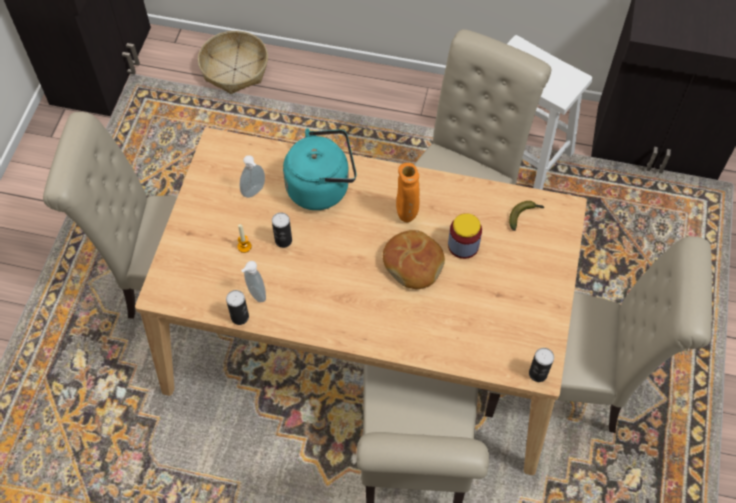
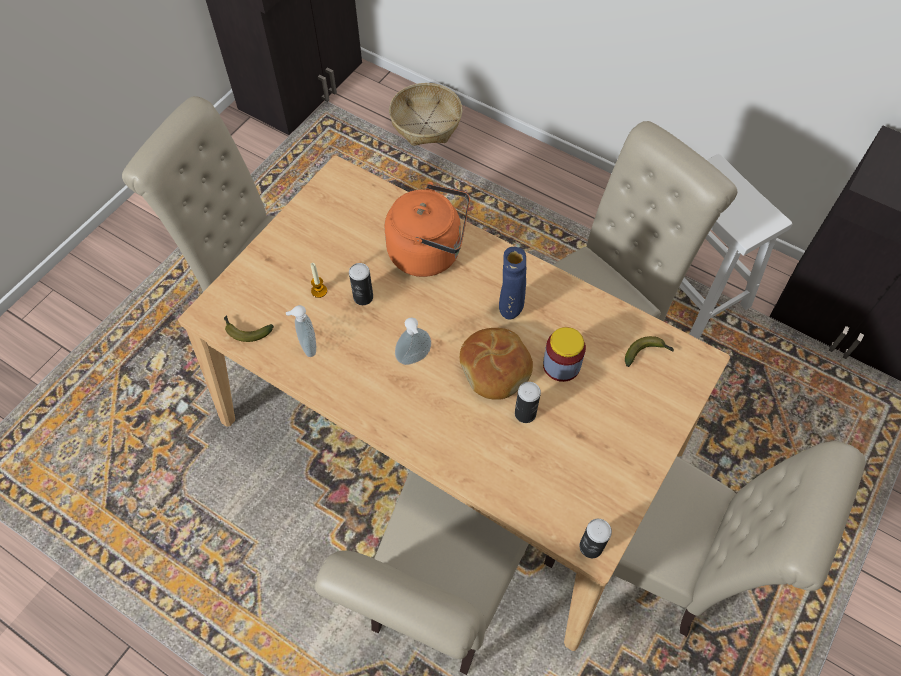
camera: 20 degrees right, 0 degrees up
can [226,290,249,325] -> can moved to [515,382,541,423]
soap dispenser [240,155,265,198] -> soap dispenser moved to [395,317,431,365]
turquoise kettle [283,129,357,210] -> orange kettle [385,182,470,277]
orange vase [396,163,419,222] -> blue vase [499,247,526,319]
none -> banana [224,315,274,342]

